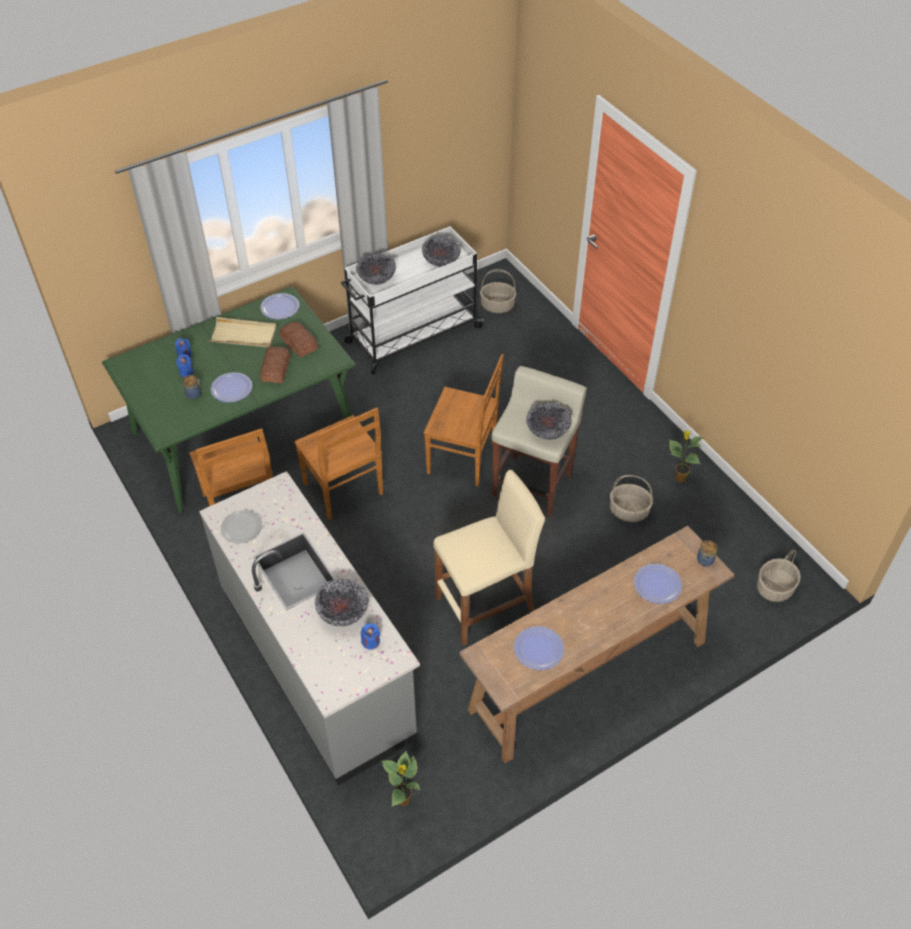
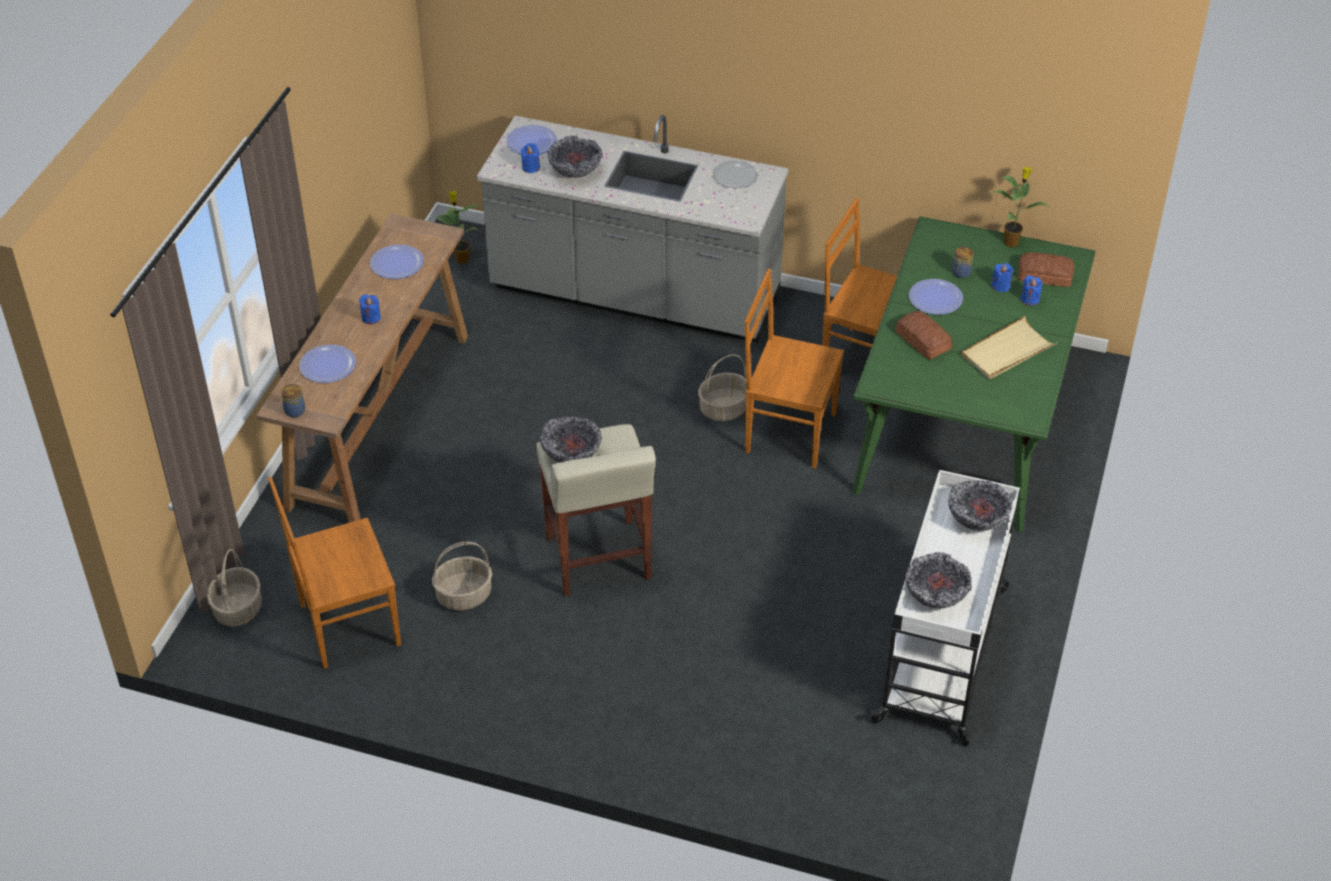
camera: 140 degrees right, 5 degrees down
plate [260,293,300,320] -> plate moved to [506,125,557,155]
bread [279,322,318,358] -> bread moved to [1018,252,1074,287]
brown chair [424,354,504,486] -> brown chair moved to [268,477,401,669]
beige stool [434,470,545,645] -> none
basket [480,269,516,313] -> basket moved to [698,354,747,421]
potted plant [669,430,704,482] -> potted plant moved to [992,167,1048,248]
none -> blue candle [359,295,381,325]

